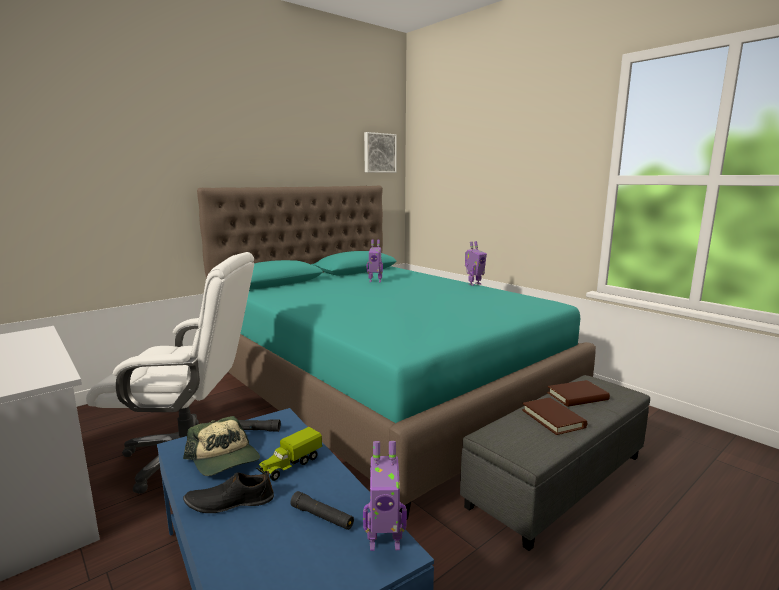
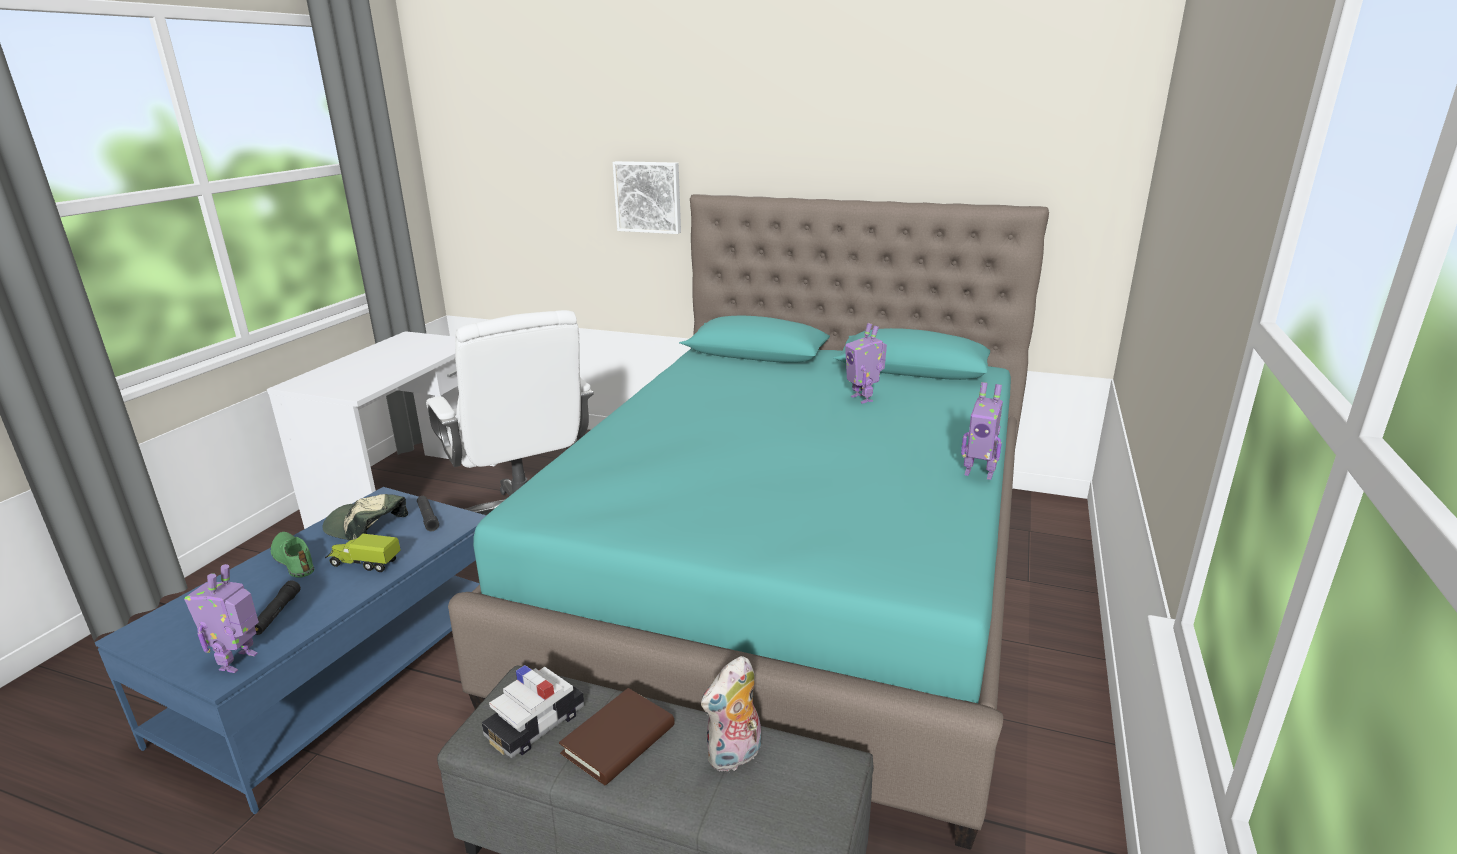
camera: 60 degrees right, 10 degrees up
cap [183,416,260,476] -> cap turned 90 degrees clockwise [322,494,408,541]
black shoe [183,471,274,513] -> green shoe [271,532,314,578]
toy robot [363,441,407,551] -> toy robot turned 45 degrees clockwise [184,564,259,673]
picture [364,132,397,173] -> picture moved to [613,161,681,234]
brown book [547,380,610,407] -> plush toy [701,656,761,772]
none -> toy car [482,665,584,758]

